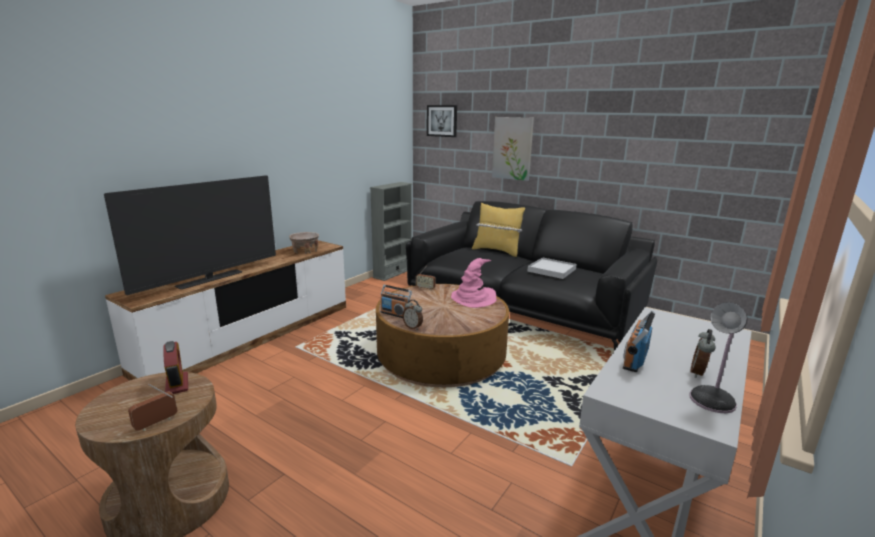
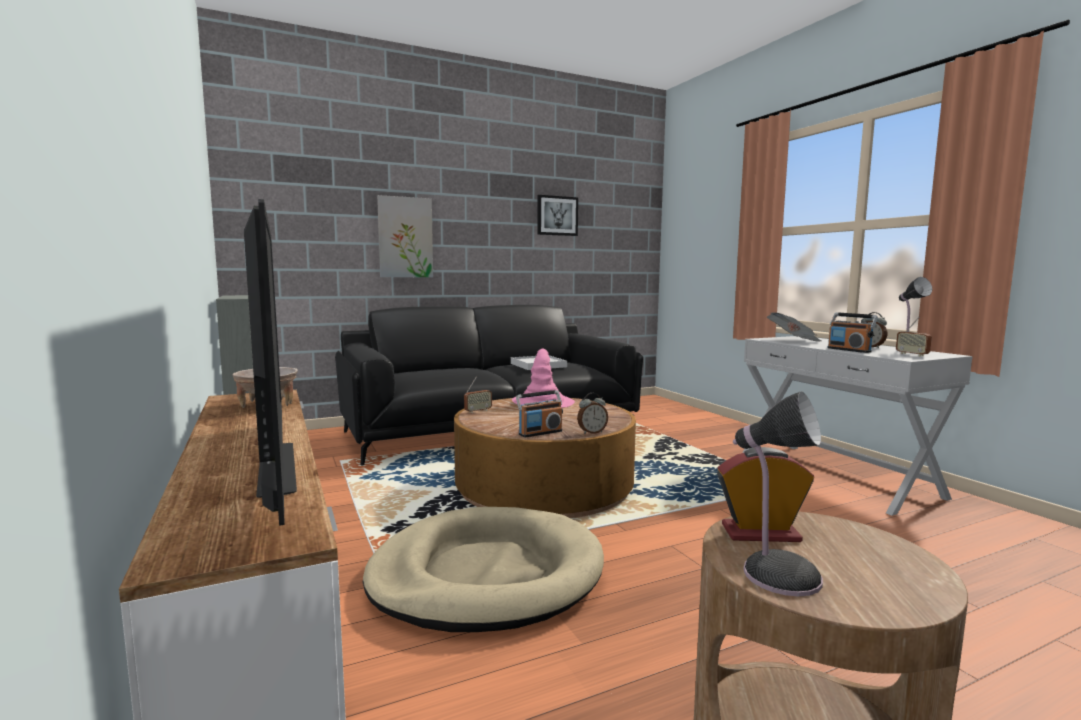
camera: 60 degrees left, 10 degrees down
radio [128,384,177,431] -> radio moved to [896,316,932,356]
picture [427,105,457,137] -> picture moved to [537,195,578,236]
yellow pillow [472,203,525,257] -> none
none -> beige dog bed [363,507,604,632]
none -> table lamp [733,392,823,597]
none -> newspaper [767,312,822,341]

